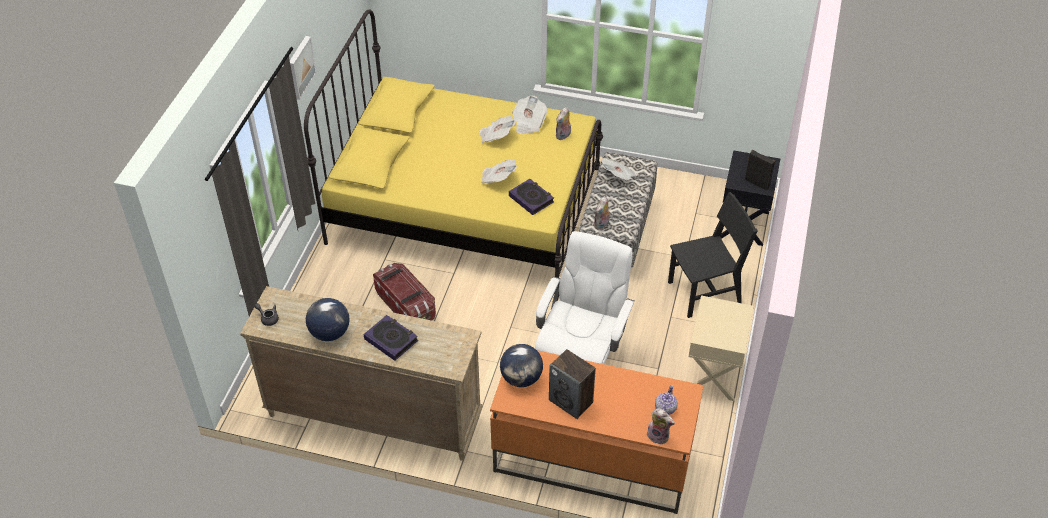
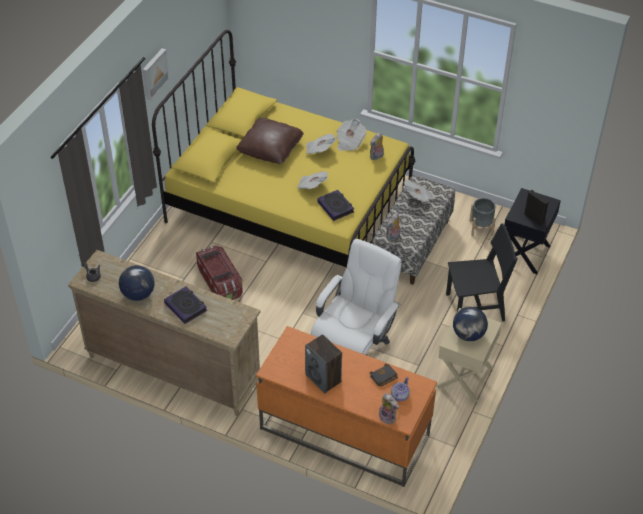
camera: 10 degrees right, 0 degrees up
globe [500,344,543,387] -> globe moved to [453,307,488,341]
none -> brown pillow [236,118,304,164]
none -> black book [369,364,398,387]
none -> grey planter [469,198,496,236]

